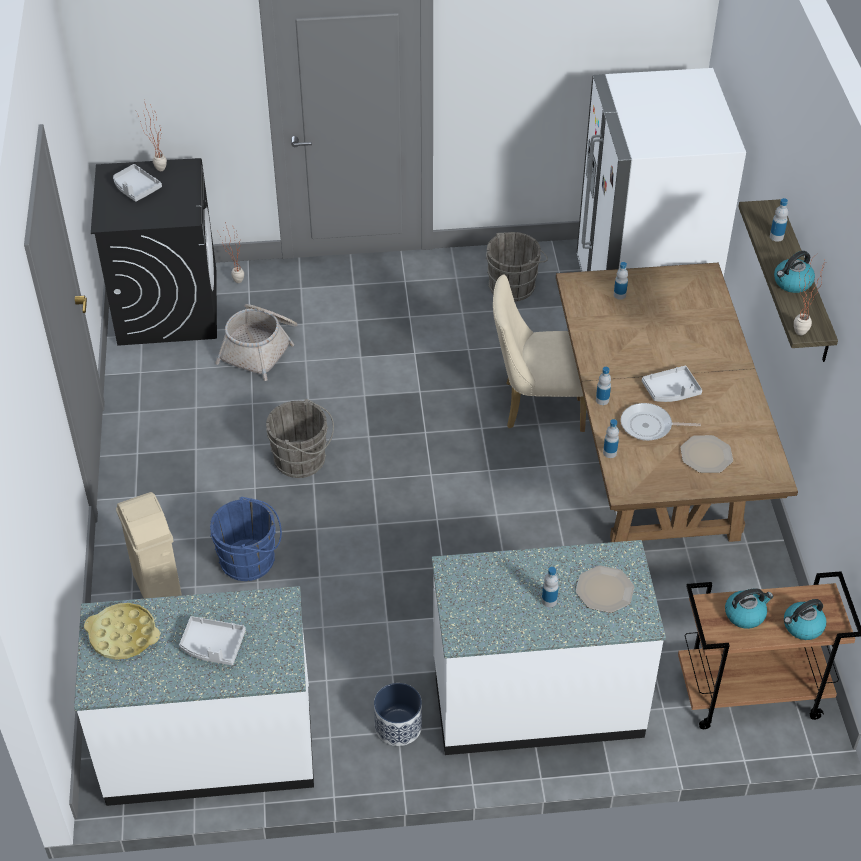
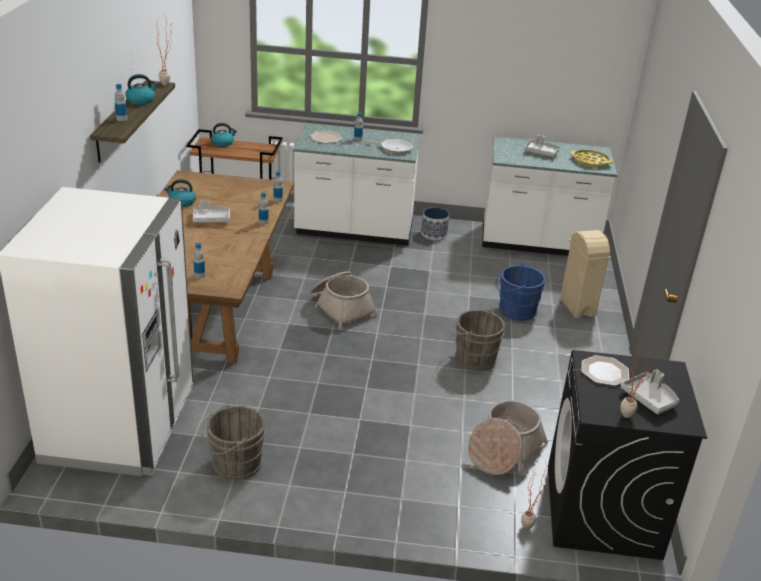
camera: 170 degrees left, 15 degrees down
beige chair [493,274,586,432] -> none
frying pan [621,403,701,441] -> frying pan moved to [364,139,413,154]
plate [680,435,733,473] -> plate moved to [581,355,629,386]
kettle [725,588,773,629] -> kettle moved to [164,179,196,207]
none -> basket [311,271,378,329]

